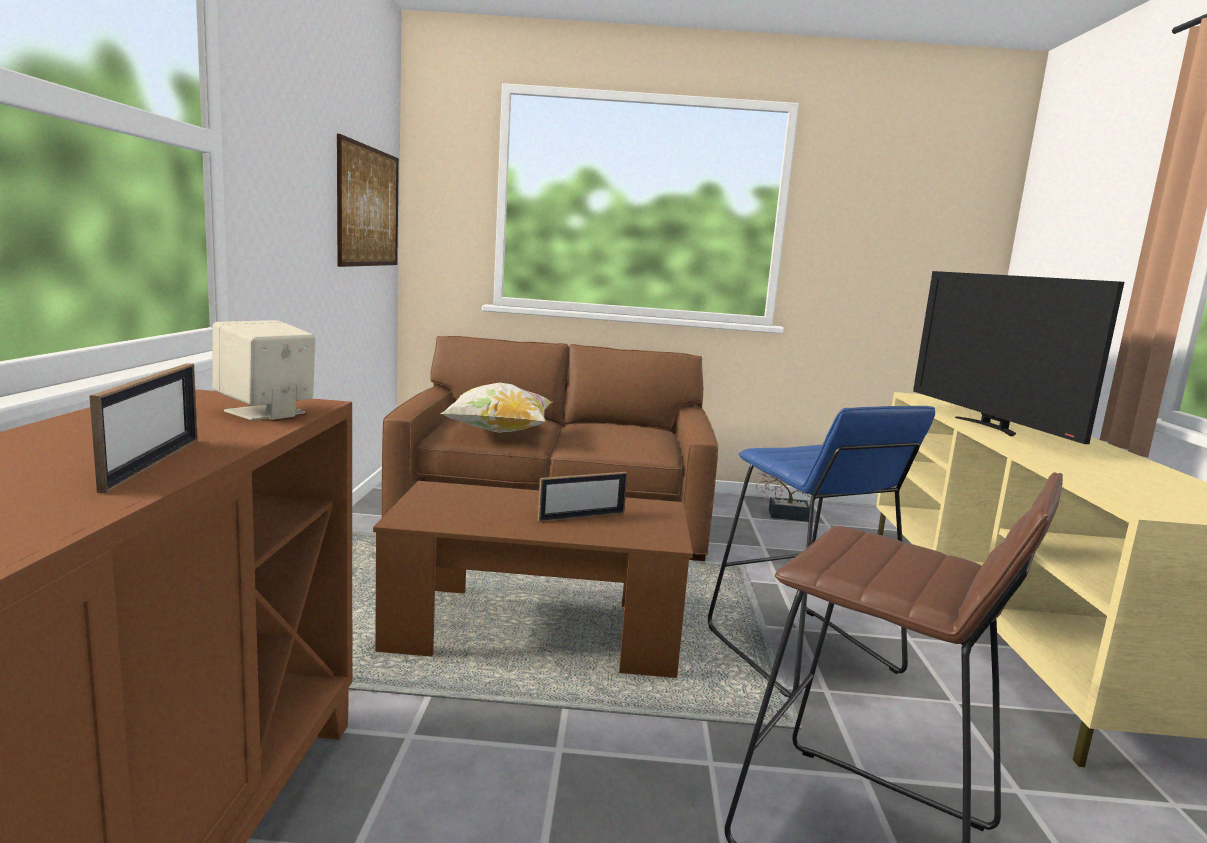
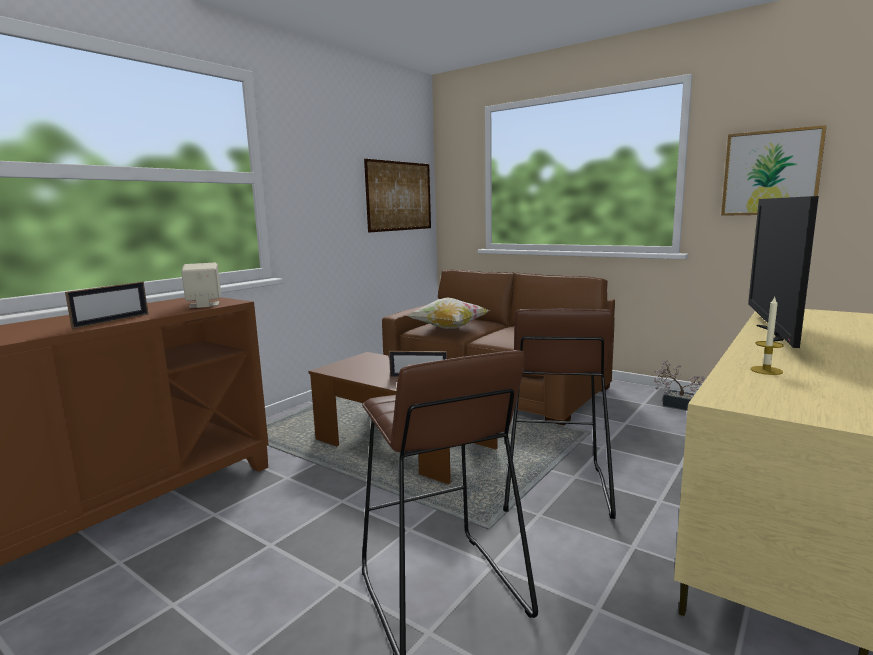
camera: 35 degrees right, 0 degrees up
blue stool [708,406,935,698] -> brown stool [503,309,616,519]
none -> picture [721,125,827,216]
none -> candle [750,297,784,375]

